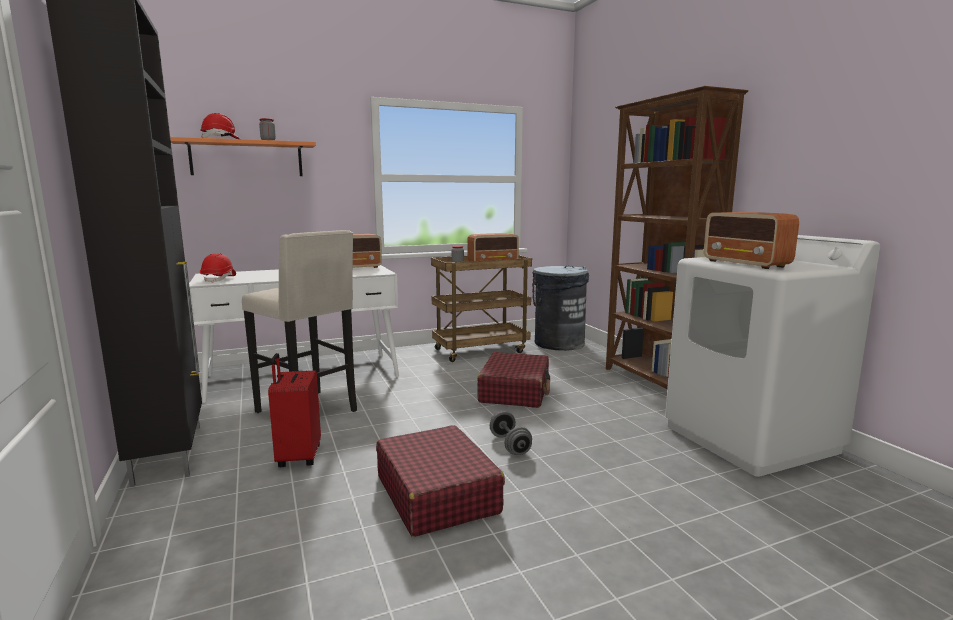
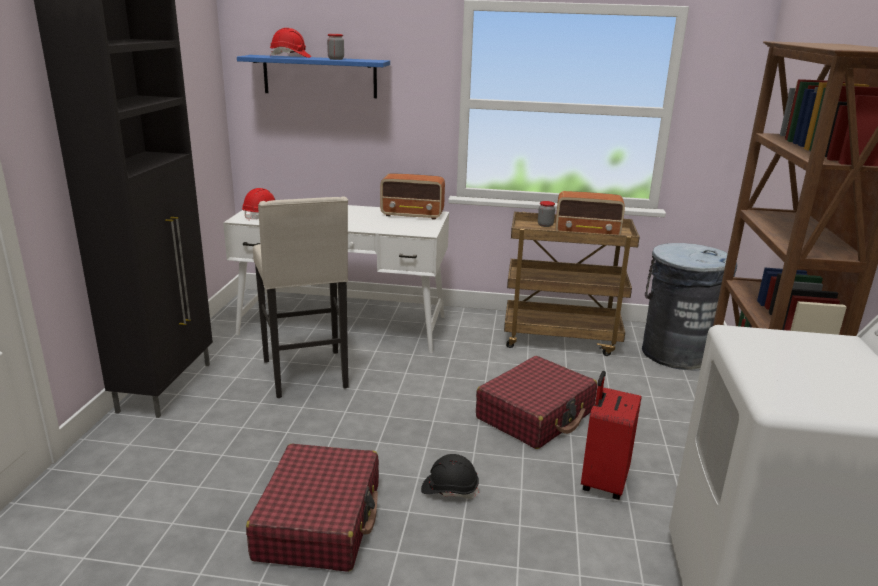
camera: 30 degrees right, 10 degrees up
orange shelf [170,137,316,176] -> blue shelf [237,55,390,98]
red suitcase [268,353,321,467] -> red suitcase moved to [581,371,641,500]
grey dumbbell [490,411,532,455] -> black hard hat [421,454,479,499]
radio [704,212,799,269] -> none

